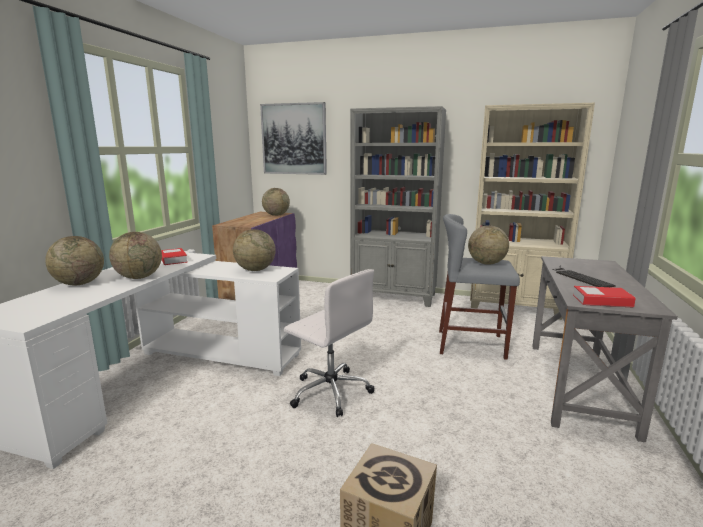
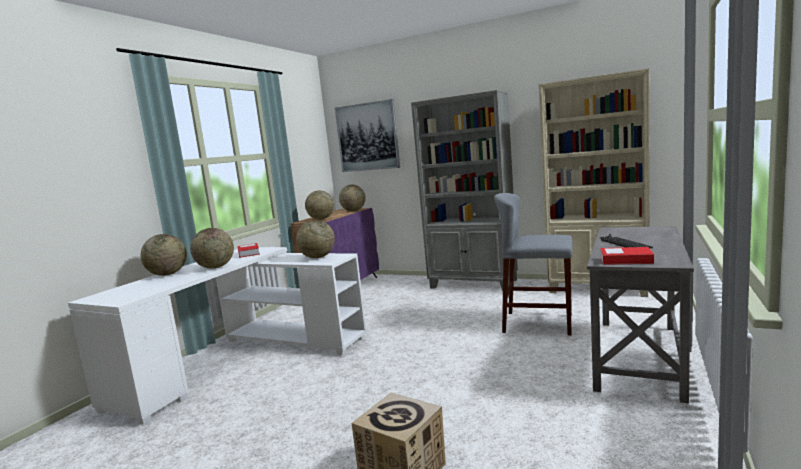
camera: 10 degrees right, 5 degrees down
white office chair [284,269,375,417] -> none
globe [468,225,509,265] -> globe moved to [305,191,334,219]

